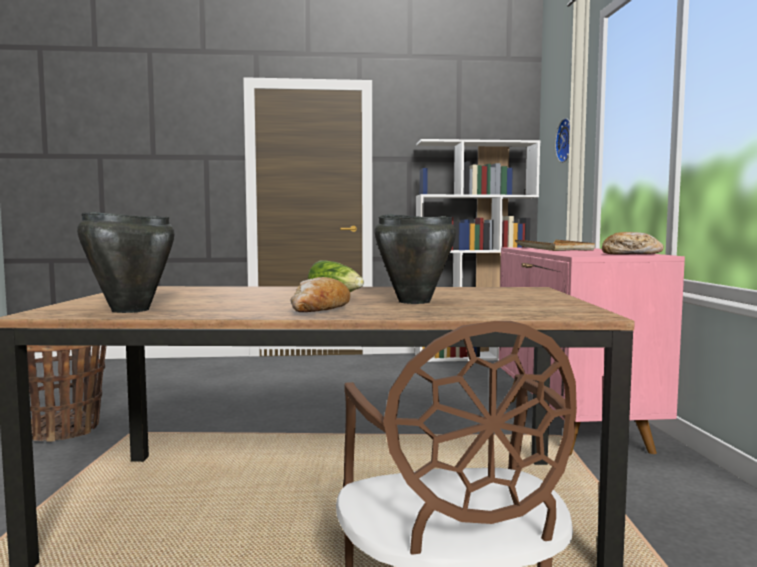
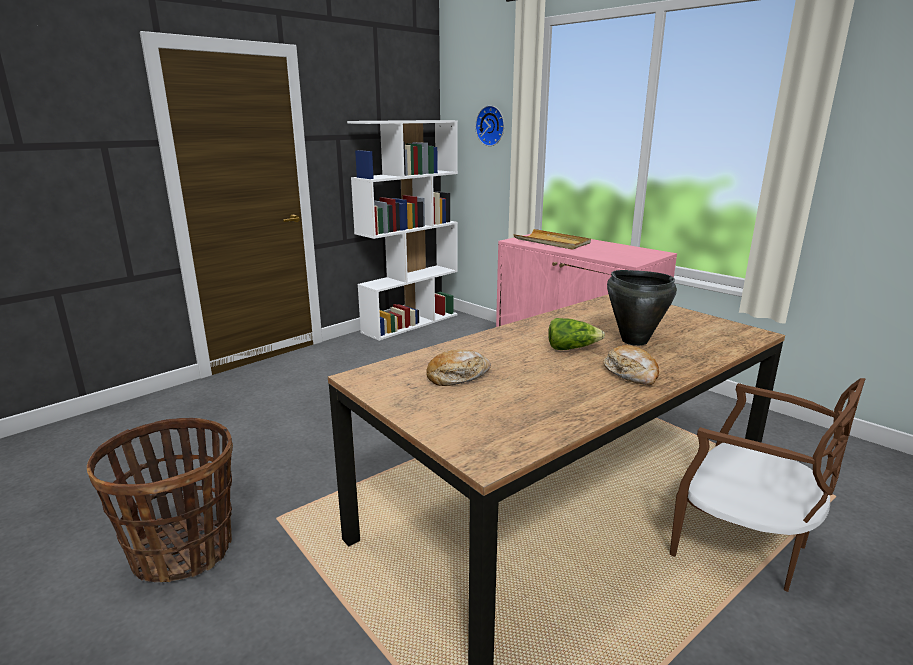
camera: 40 degrees left, 15 degrees up
black cooking pot [77,212,175,313] -> none
bread [602,232,664,255] -> bread moved to [426,350,491,386]

